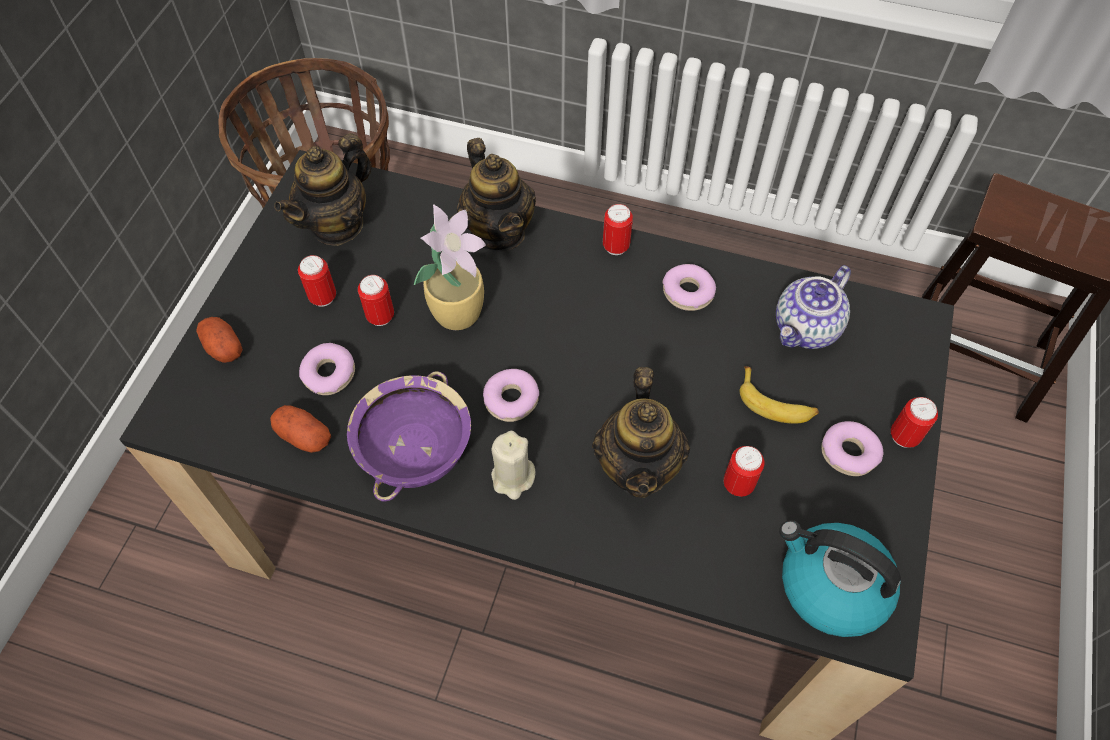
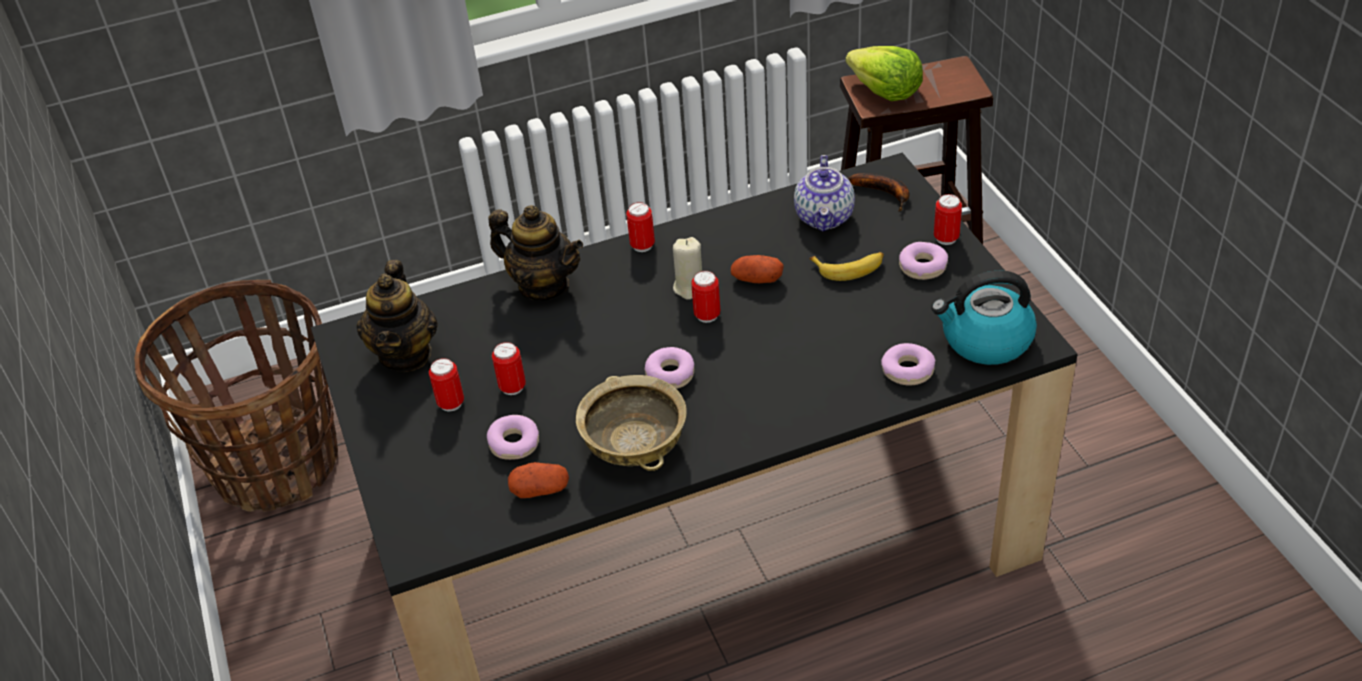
camera: 35 degrees left, 15 degrees down
potato [196,317,243,363] -> potato moved to [731,255,784,283]
purple bowl [347,371,471,502] -> beige bowl [576,375,687,471]
potted plant [414,204,486,330] -> none
beige candle [491,431,536,500] -> beige candle moved to [673,237,702,300]
teapot [592,367,690,498] -> none
donut [663,264,716,311] -> donut moved to [881,343,935,386]
can [723,446,764,497] -> can moved to [691,271,720,323]
none -> lettuce [846,46,923,101]
none -> banana [848,173,909,211]

